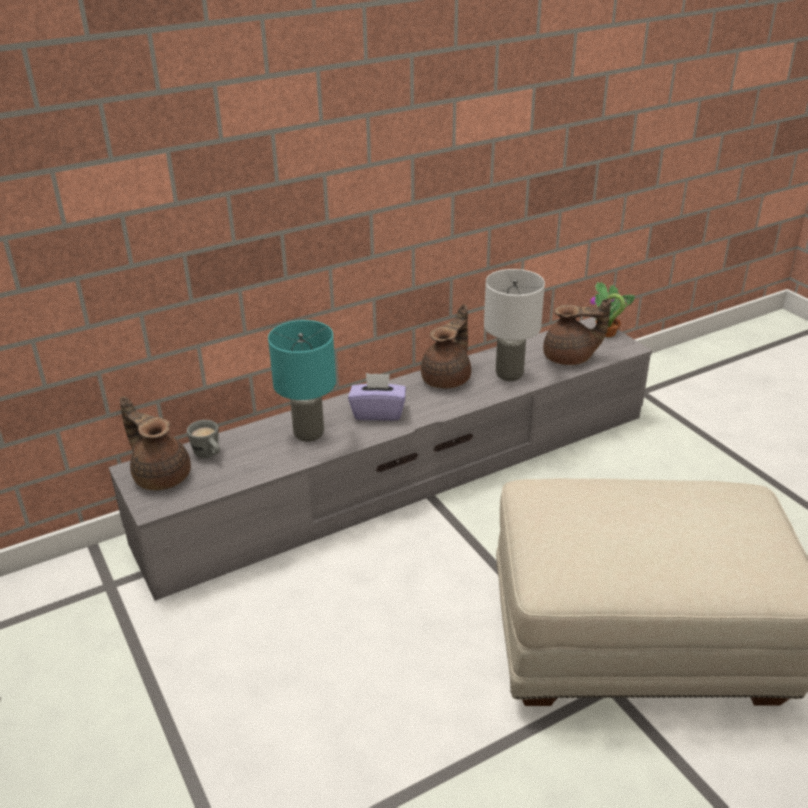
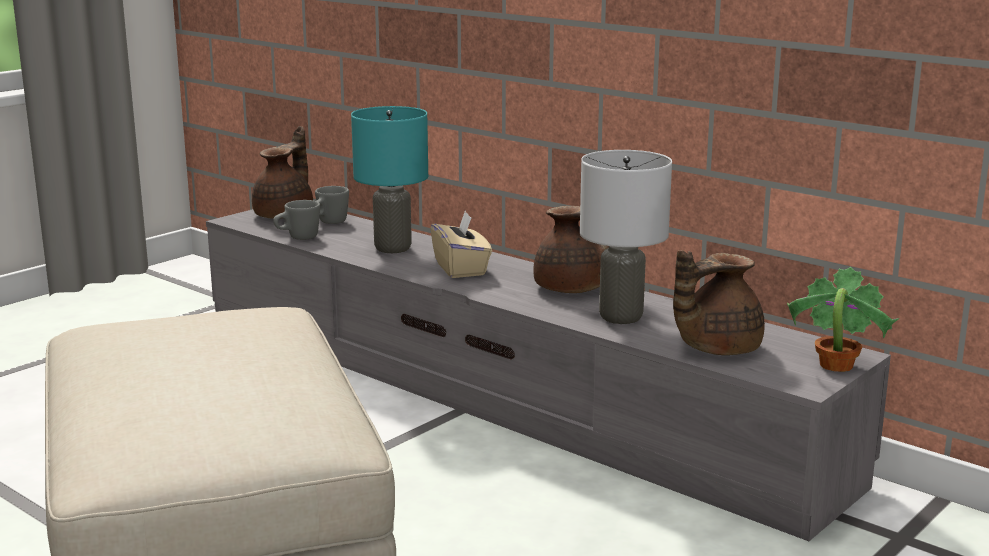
camera: 70 degrees right, 15 degrees down
purple tissue box [348,373,406,421] -> beige tissue box [430,211,492,278]
brown teapot [543,298,611,365] -> brown teapot turned 75 degrees clockwise [673,250,765,355]
none -> grey mug [273,200,320,240]

